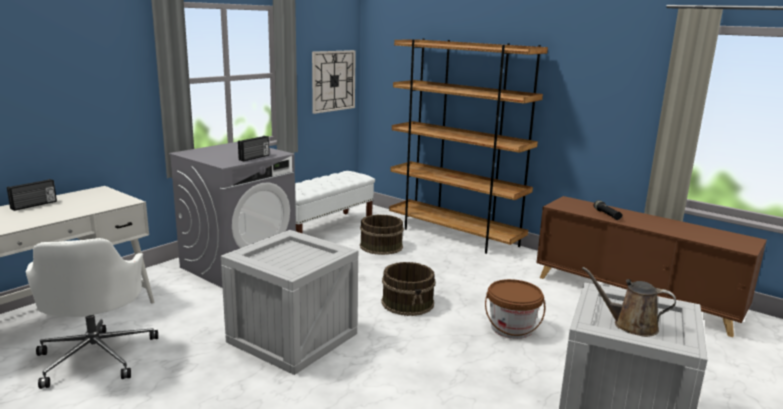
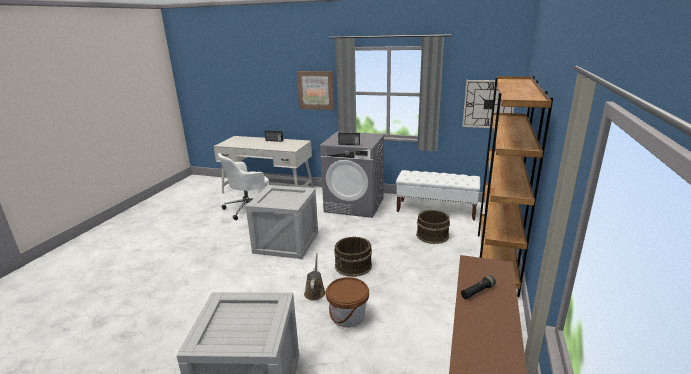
camera: 70 degrees right, 5 degrees up
brown watering can [582,267,676,337] -> brown watering can moved to [304,254,326,301]
none -> picture [297,71,334,110]

